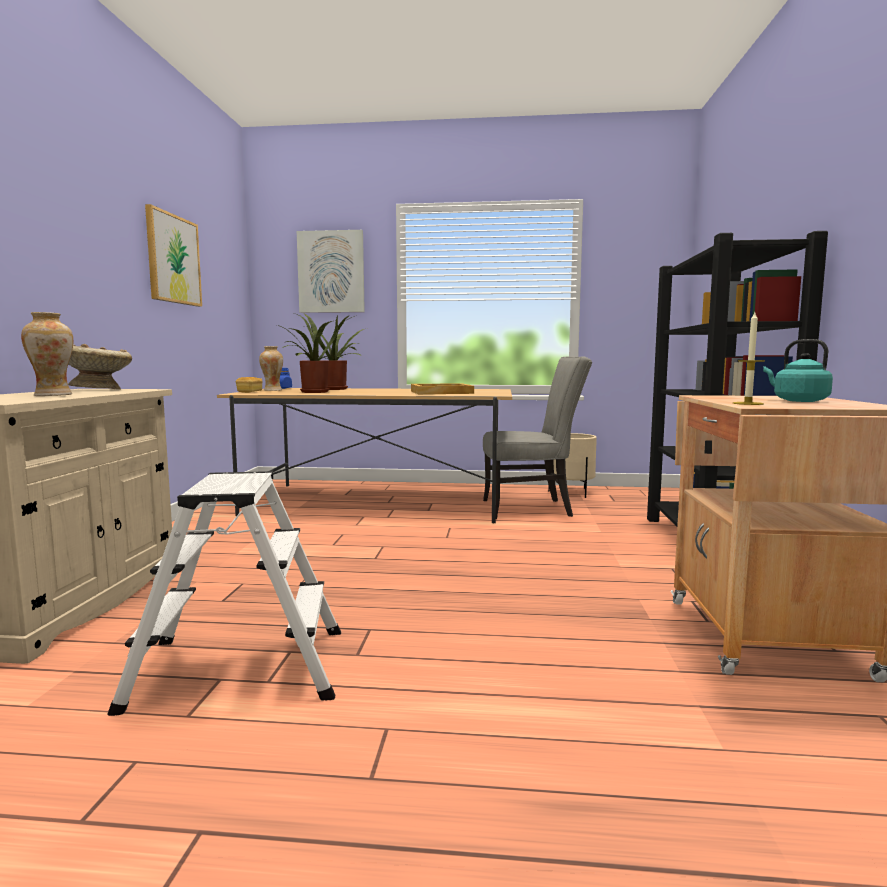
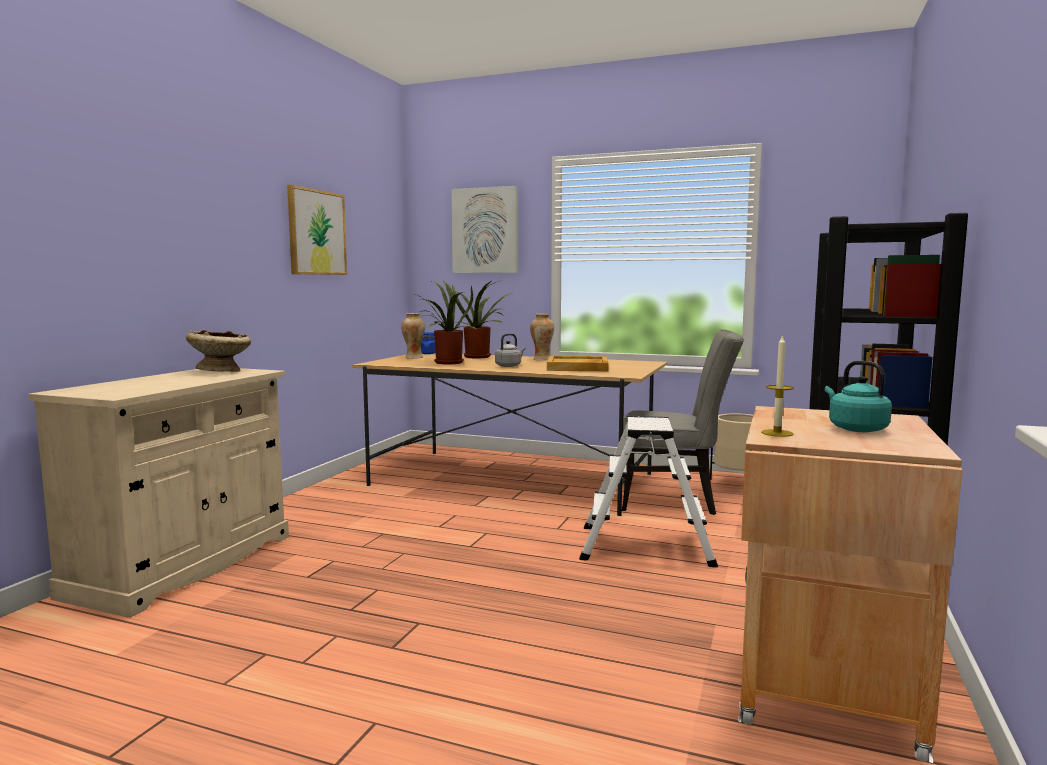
camera: 15 degrees right, 0 degrees up
vase [21,312,74,396] -> vase moved to [530,314,554,360]
white step ladder [107,471,341,716] -> white step ladder moved to [579,416,718,567]
bread [236,377,263,393] -> none
none -> grey kettle [495,333,526,367]

